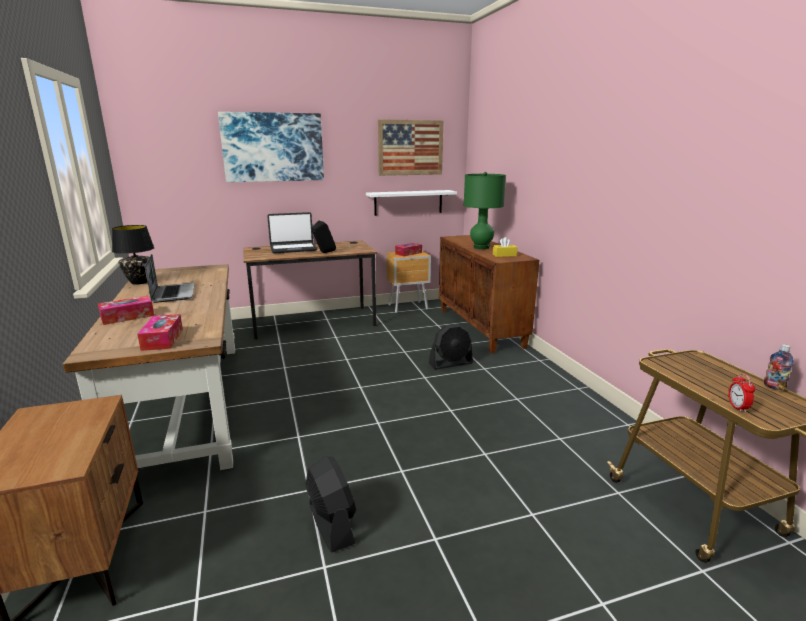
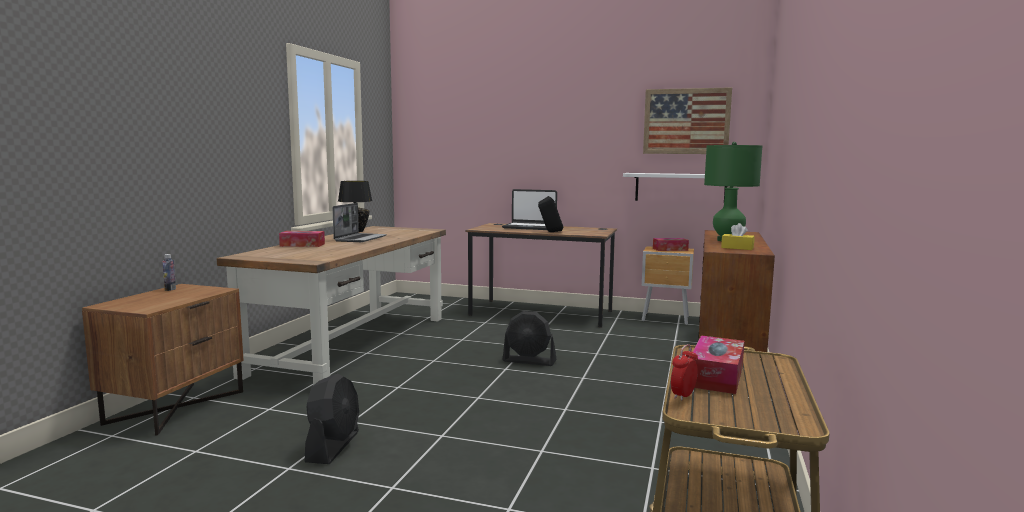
camera: 35 degrees right, 10 degrees down
tissue box [138,314,183,351] -> tissue box moved to [693,335,745,394]
picture [218,112,324,182] -> none
black fan [429,324,473,370] -> black fan moved to [502,311,557,366]
bottle [764,344,794,391] -> bottle moved to [162,254,176,291]

